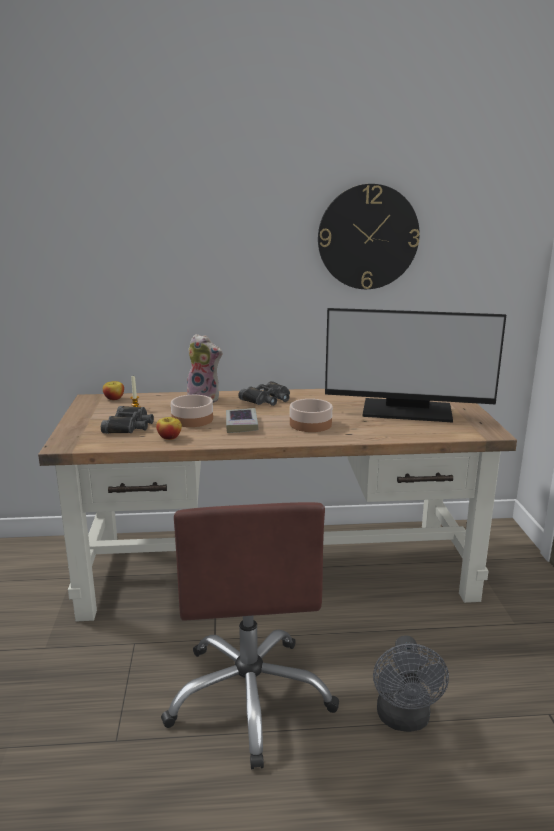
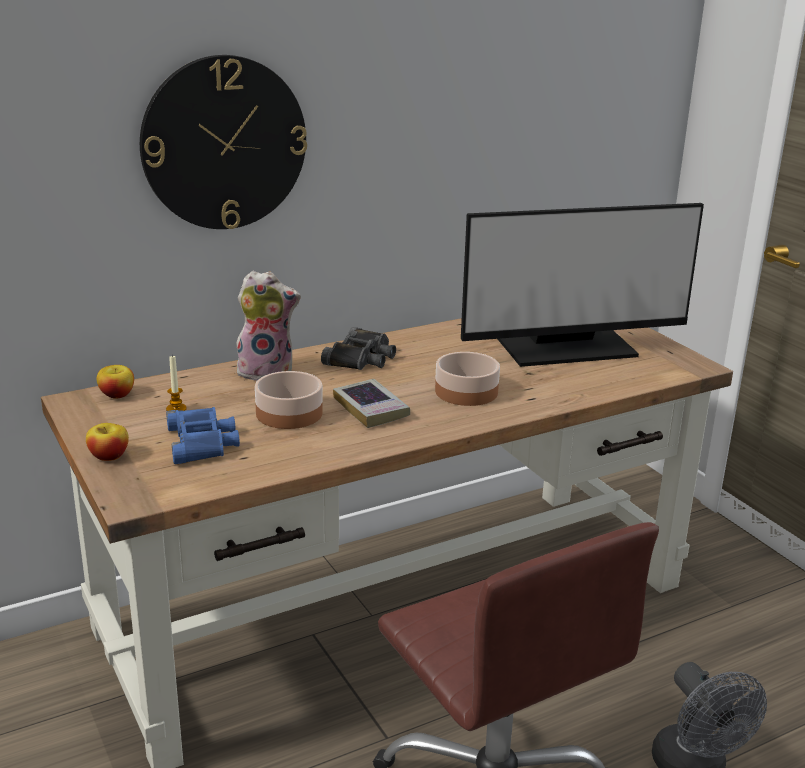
camera: 25 degrees left, 5 degrees up
black binoculars [101,406,154,433] -> blue binoculars [166,407,240,464]
apple [156,417,182,440] -> apple moved to [86,423,129,461]
wall clock [318,184,420,289] -> wall clock moved to [140,55,307,229]

